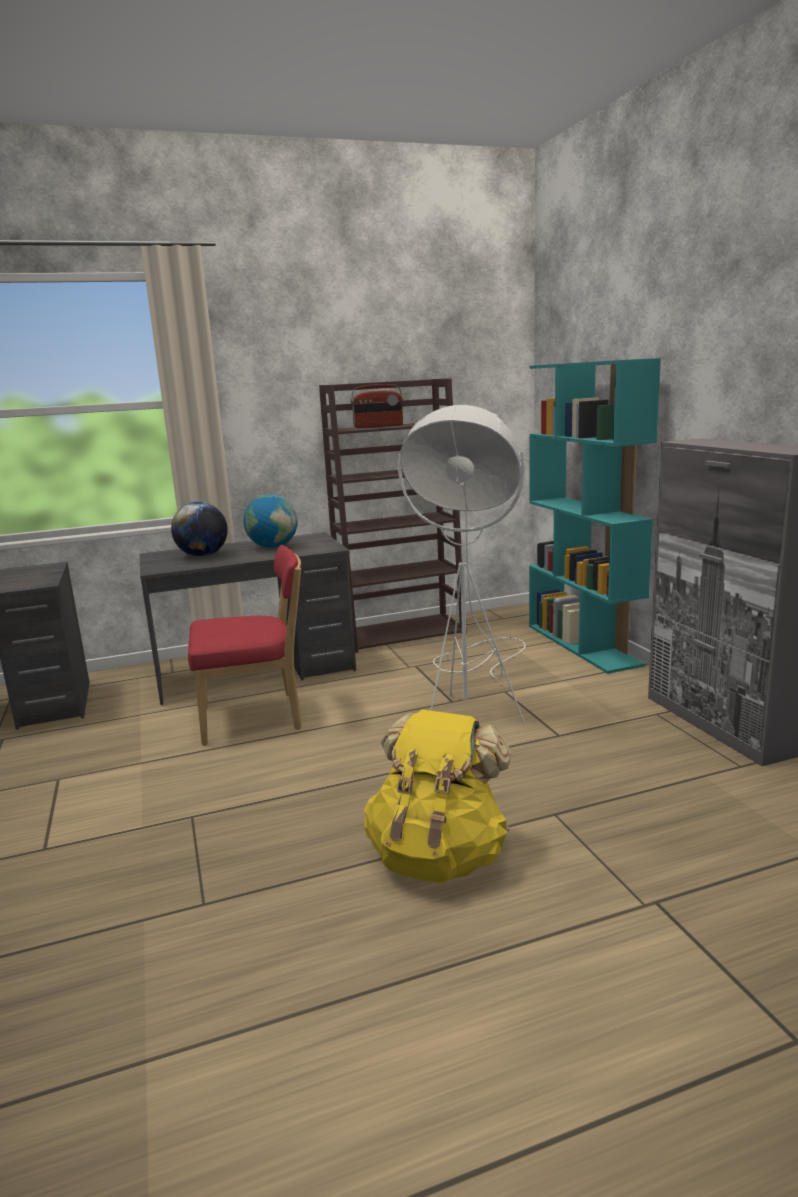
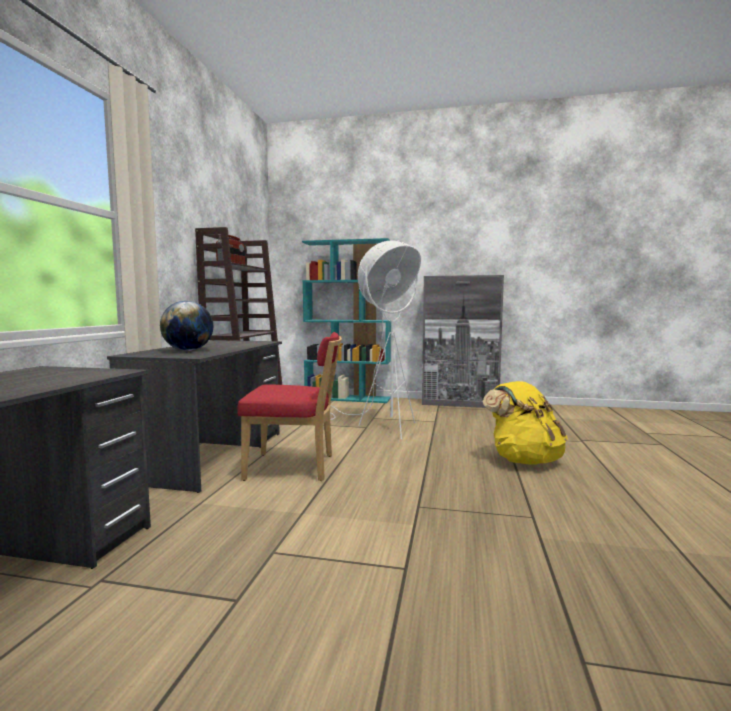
camera: 60 degrees left, 10 degrees down
red chair [188,545,301,745] -> red chair turned 75 degrees clockwise [237,332,342,481]
globe [244,494,298,548] -> none

